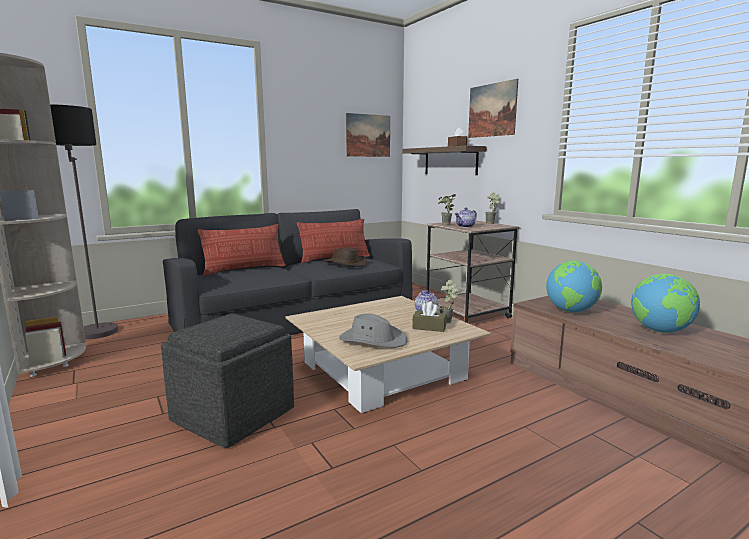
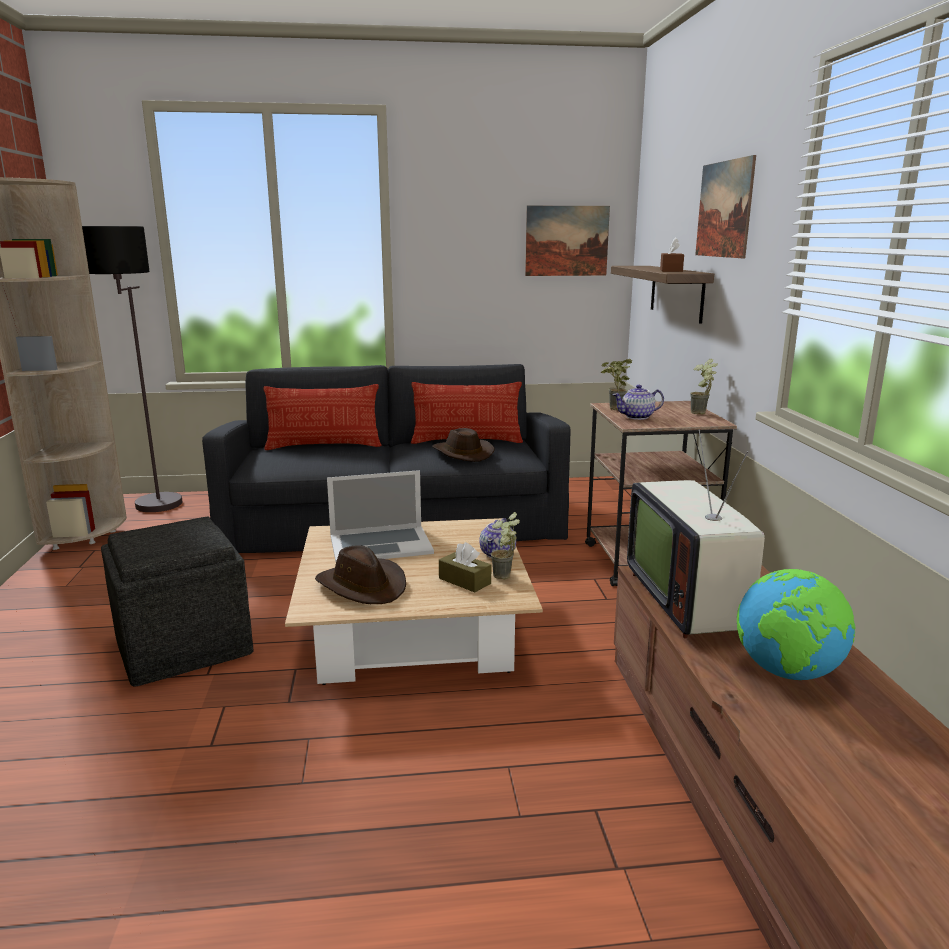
camera: 25 degrees right, 5 degrees up
grey hat [339,314,407,348] -> brown hat [315,545,406,604]
globe [546,261,602,312] -> television [627,429,765,639]
none -> laptop [327,470,434,561]

